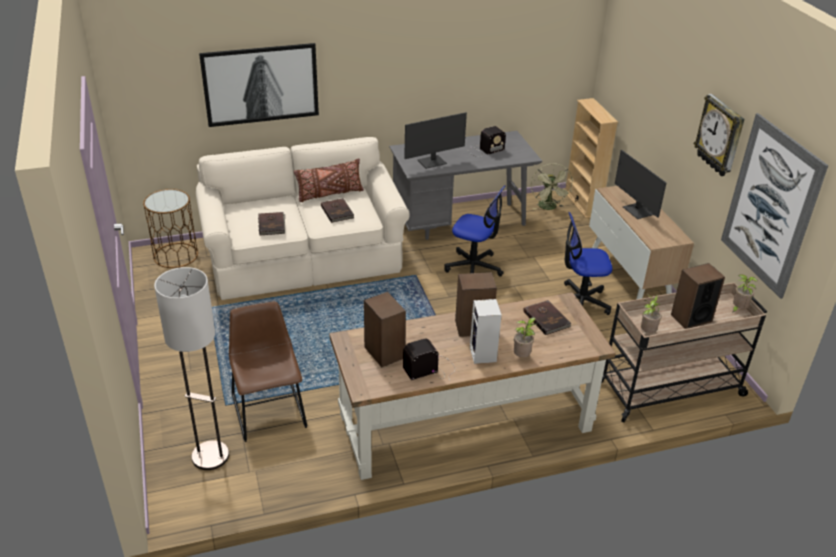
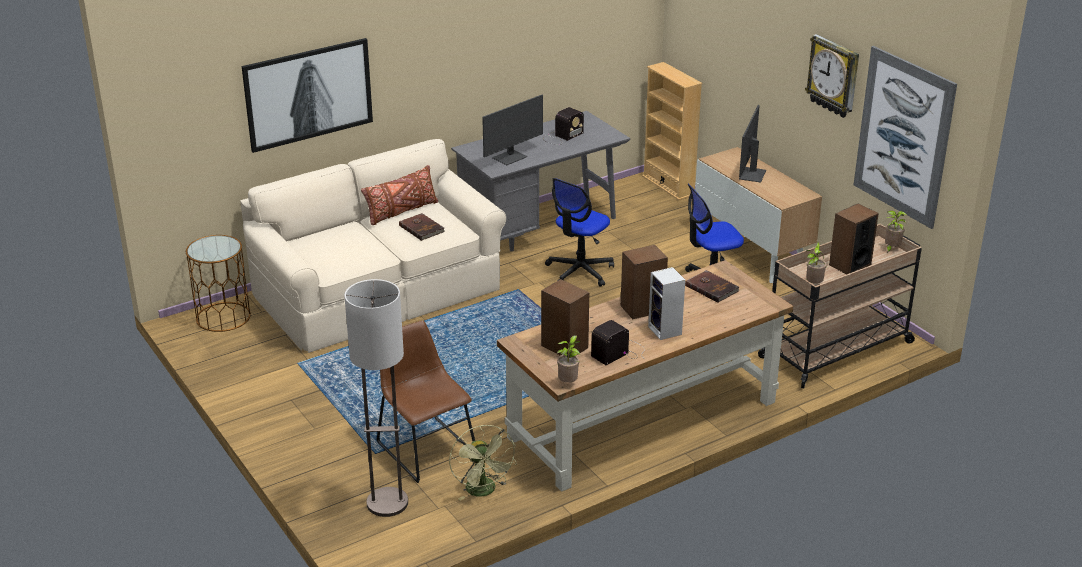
camera: 15 degrees left, 5 degrees down
brown book [258,212,285,235] -> none
office chair [444,185,506,277] -> office chair turned 120 degrees clockwise [545,178,614,287]
potted plant [514,317,537,357] -> potted plant moved to [557,335,581,383]
green fan [531,163,573,210] -> green fan moved to [449,425,517,501]
monitor [615,150,666,219] -> monitor turned 60 degrees clockwise [739,105,766,183]

